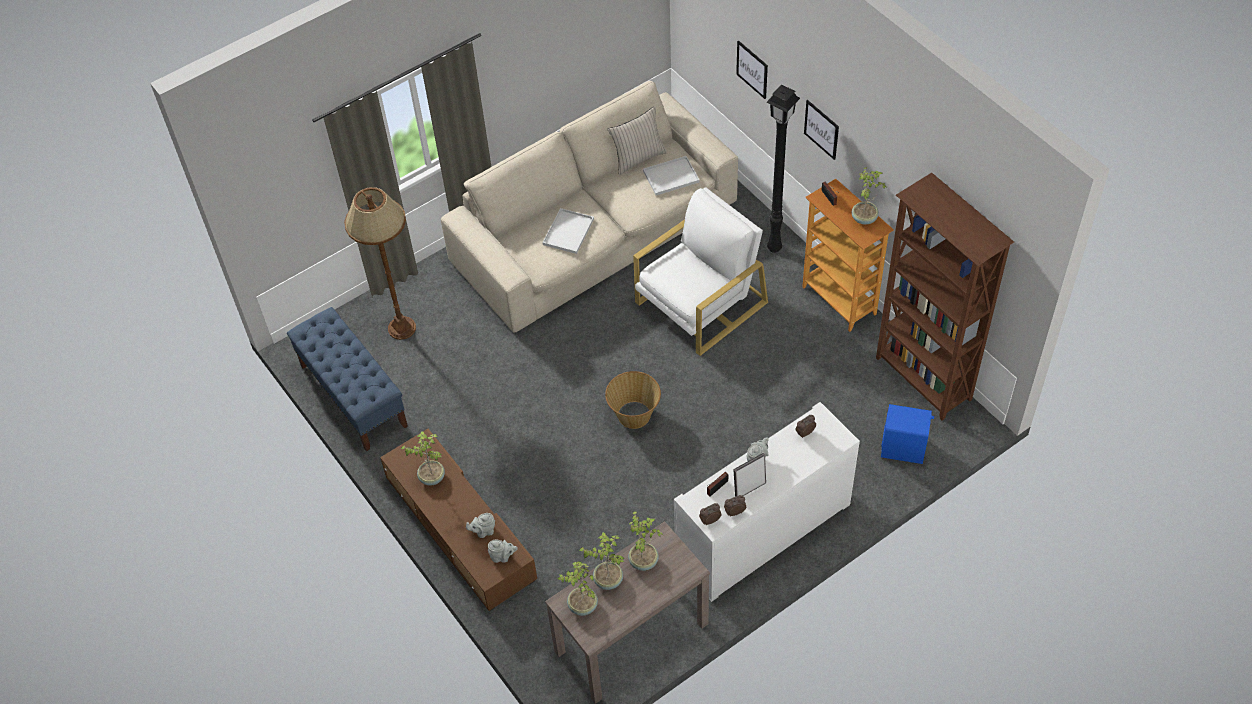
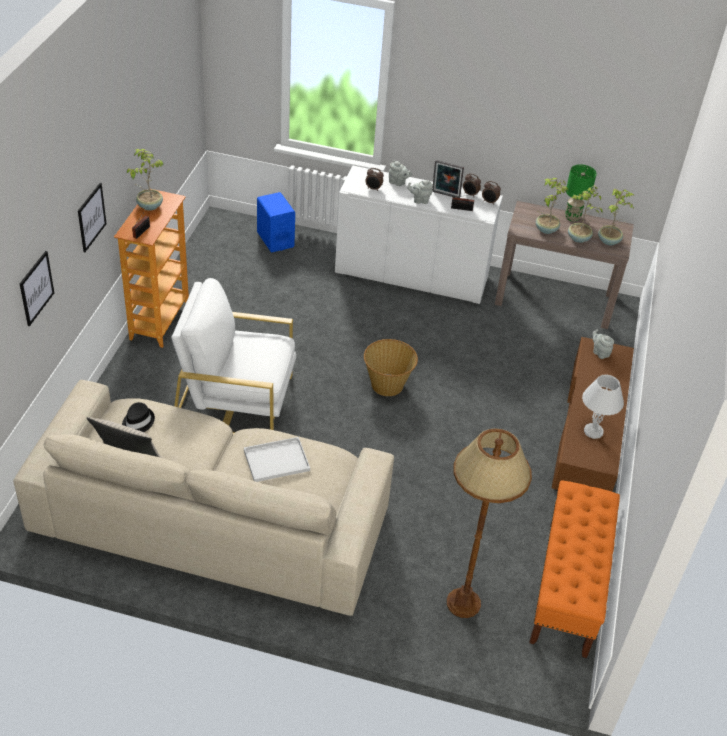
camera: 135 degrees left, 10 degrees down
blue bench [287,307,408,452] -> orange bench [529,481,620,658]
potted plant [401,431,445,486] -> white table lamp [582,375,624,439]
grey teapot [466,513,495,538] -> grey teapot moved to [389,161,412,186]
white tray [643,156,700,196] -> black hat [122,402,155,432]
black floor lamp [766,84,800,253] -> none
brown bookcase [876,173,1014,421] -> none
none -> green table lamp [565,164,597,221]

